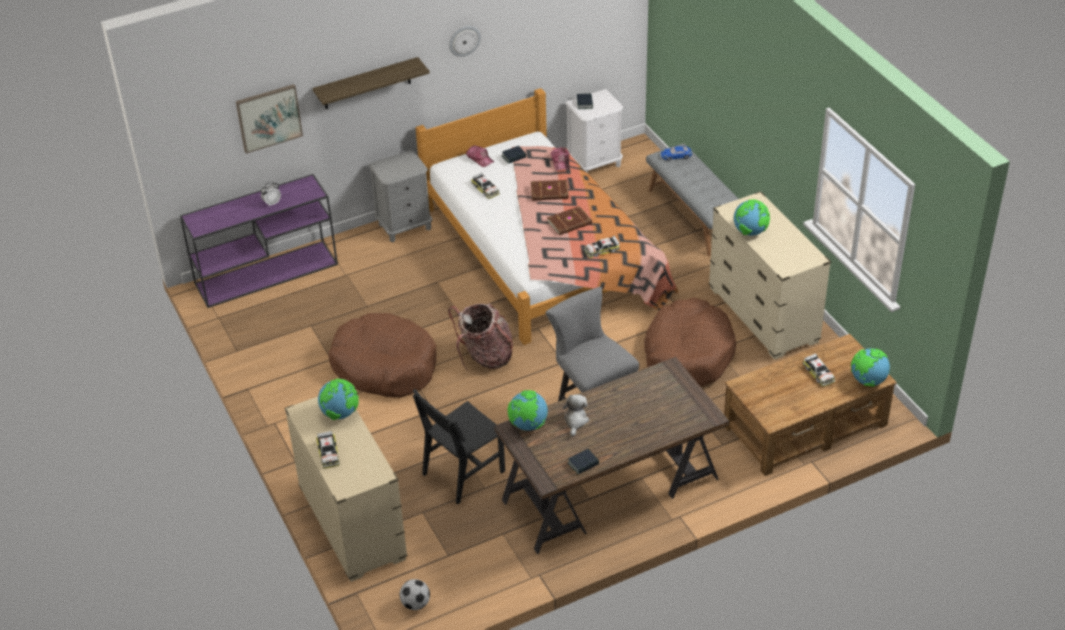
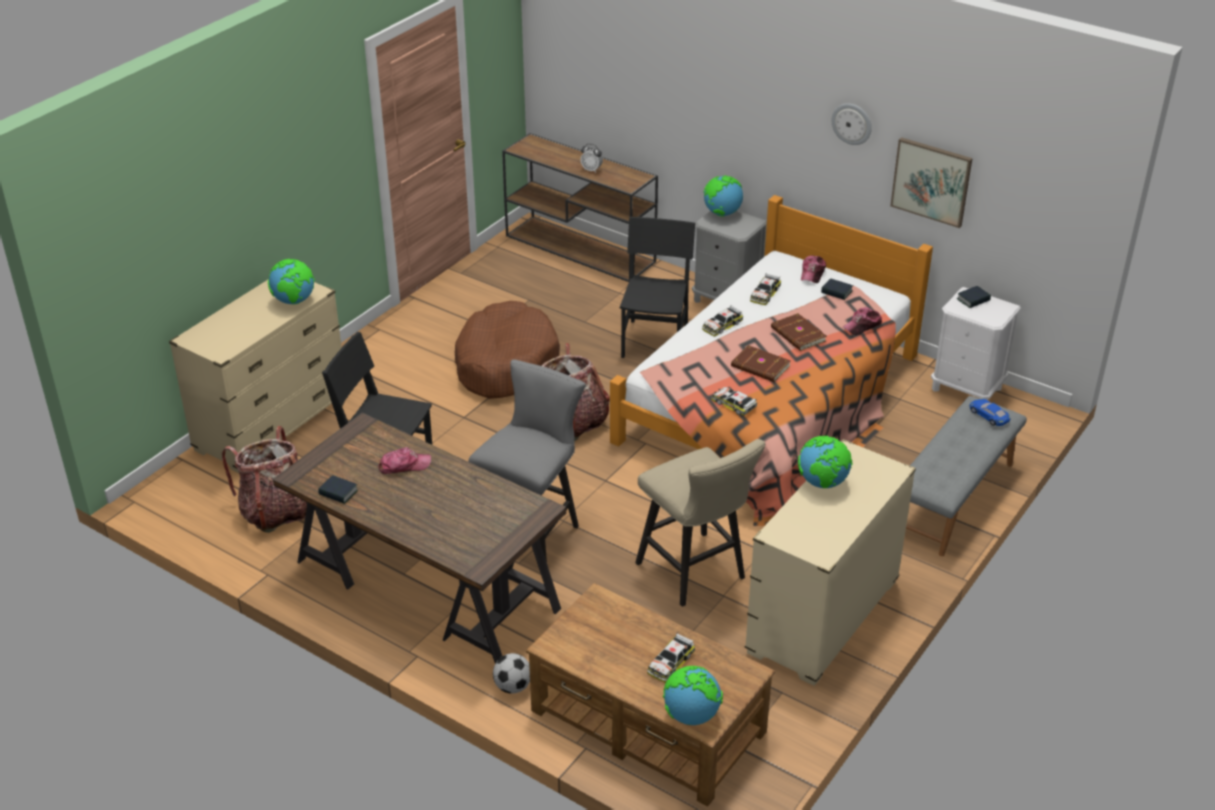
camera: 60 degrees right, 5 degrees down
purple console table [180,174,338,308] -> brown console table [502,133,658,282]
picture [236,84,303,154] -> picture moved to [890,137,973,228]
shelf [312,57,430,109] -> none
toy car [316,431,340,468] -> toy car moved to [702,305,743,336]
football [400,579,430,610] -> football moved to [493,653,530,694]
globe [508,390,548,431] -> globe moved to [704,175,743,217]
plush toy [563,394,589,436] -> cap [378,447,431,474]
brown dog bed [644,297,736,387] -> beige stool [635,439,765,607]
none -> backpack [222,426,307,533]
none -> black chair [620,217,695,358]

